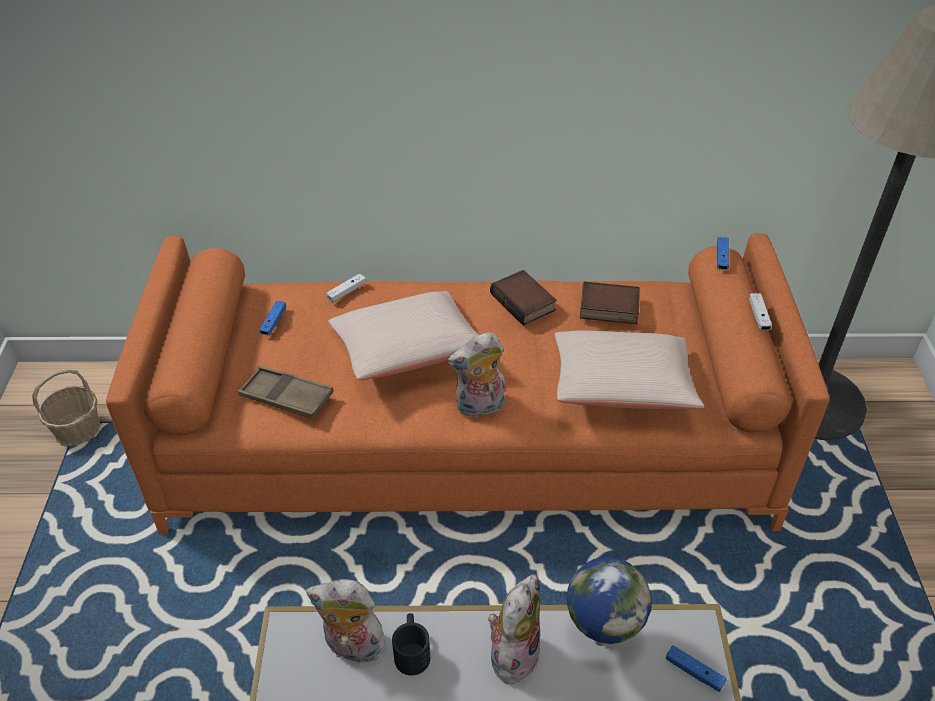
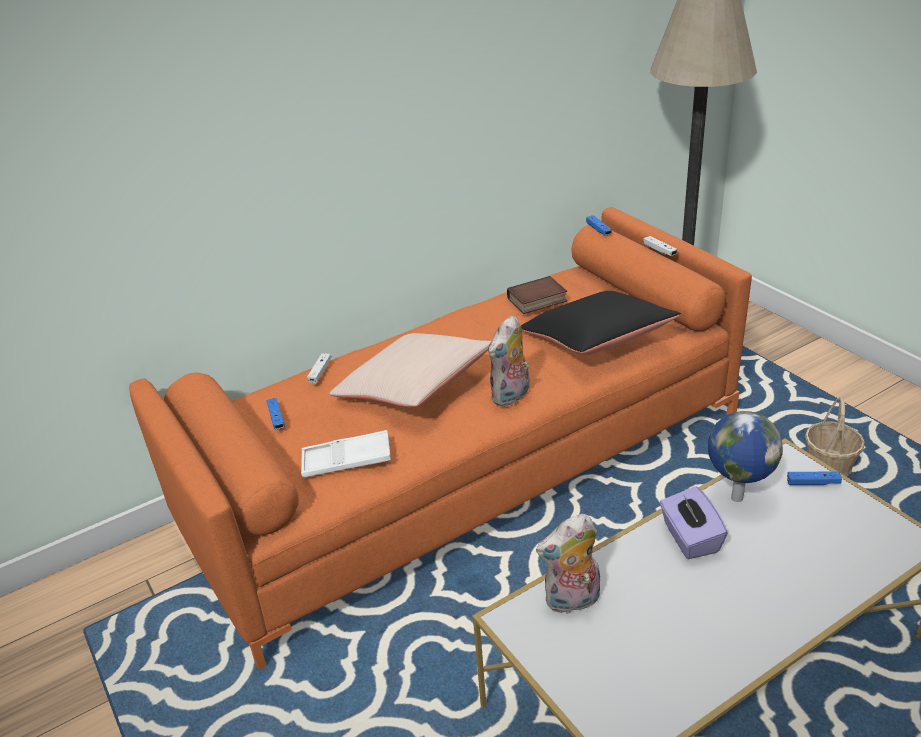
camera: 30 degrees left, 10 degrees down
basket [32,369,100,447] -> basket moved to [805,397,865,477]
brown tray [238,366,334,419] -> white tray [301,430,391,478]
black mug [392,613,430,676] -> none
plush toy [488,575,540,686] -> purple tissue box [660,486,728,559]
book [490,270,557,326] -> none
beige pillow [555,330,704,409] -> black pillow [521,291,681,355]

